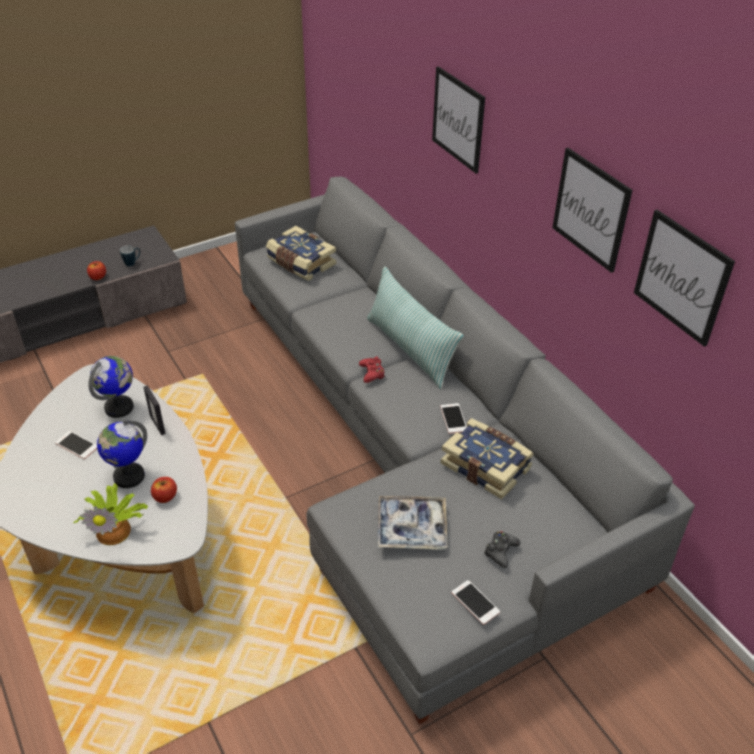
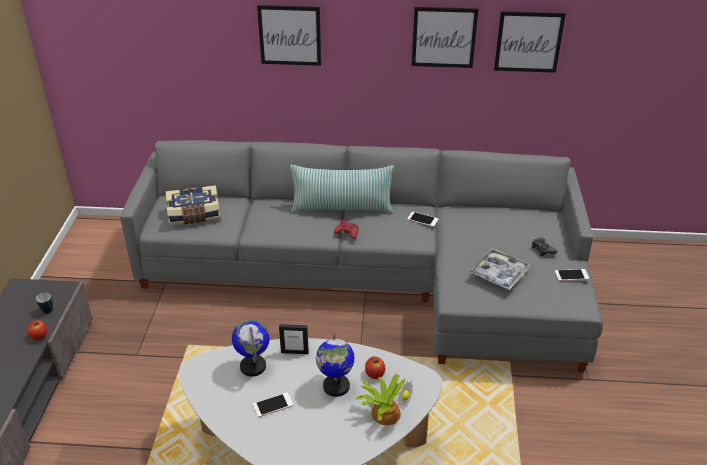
camera: 55 degrees left, 5 degrees down
book [441,418,534,499] -> none

